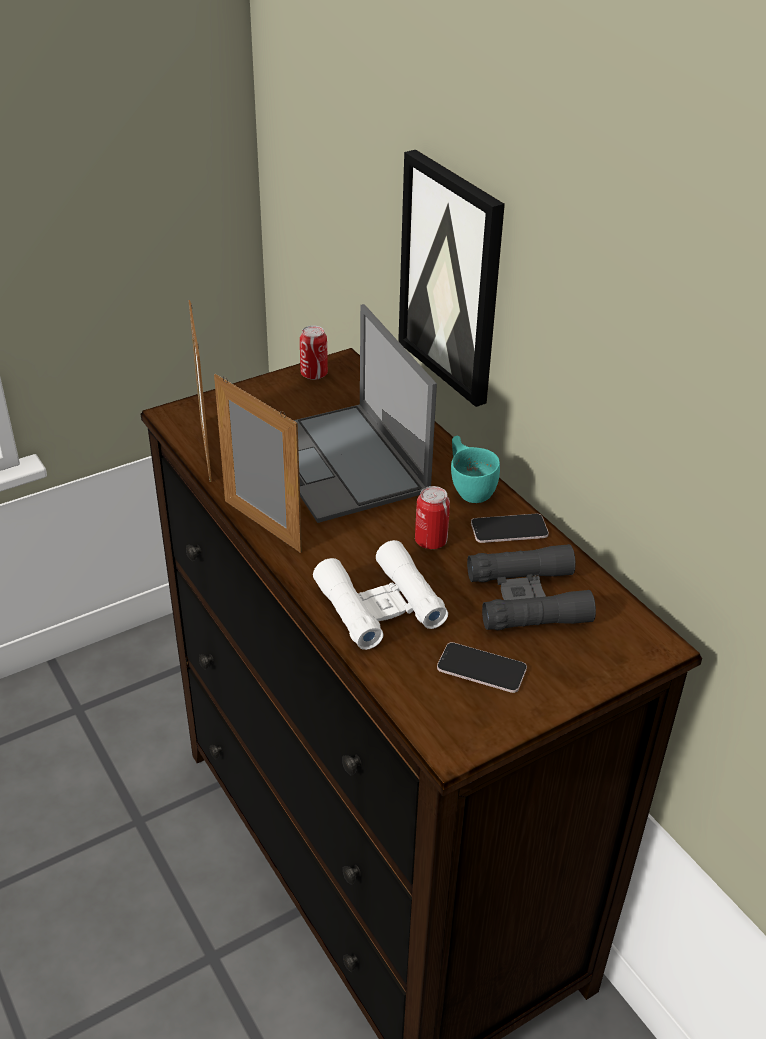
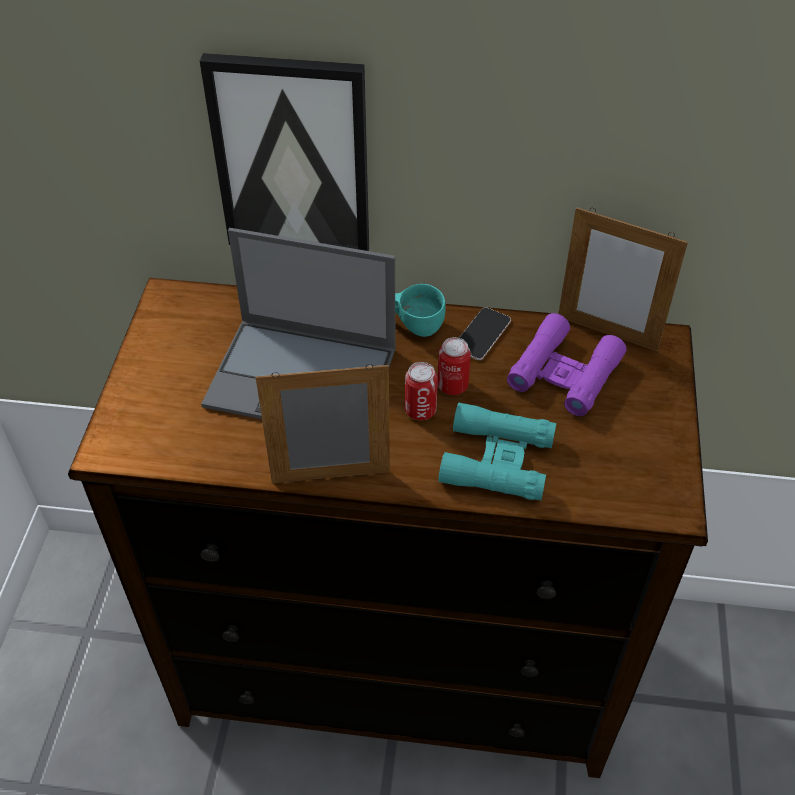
camera: 50 degrees left, 10 degrees up
picture frame [189,300,212,482] -> picture frame moved to [559,207,688,352]
can [300,325,328,380] -> can moved to [405,362,438,420]
white binoculars [313,540,448,650] -> turquoise binoculars [438,402,556,500]
phone [437,642,527,693] -> none
black binoculars [467,544,596,630] -> purple binoculars [507,313,627,416]

